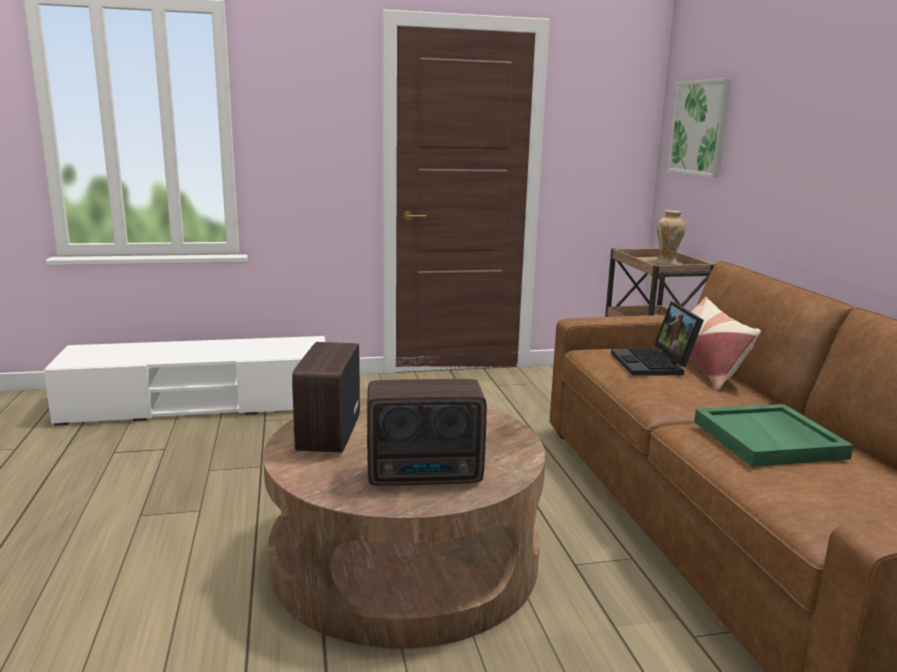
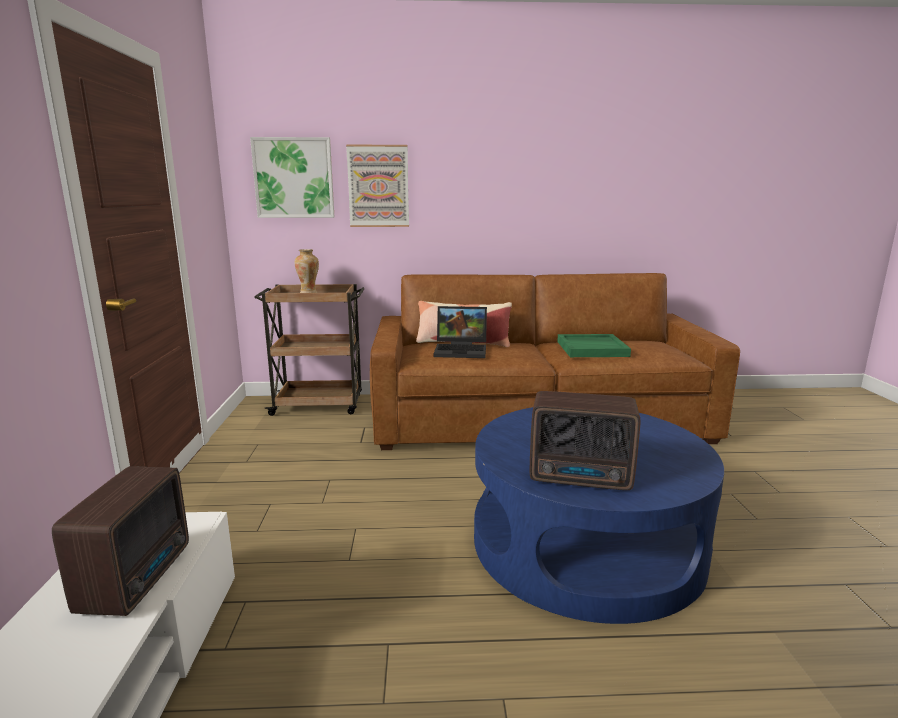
camera: 80 degrees left, 0 degrees up
brown coffee table [263,397,546,649] -> blue coffee table [474,407,724,624]
radio [367,379,487,486] -> radio moved to [52,466,189,616]
none -> picture [346,145,409,227]

